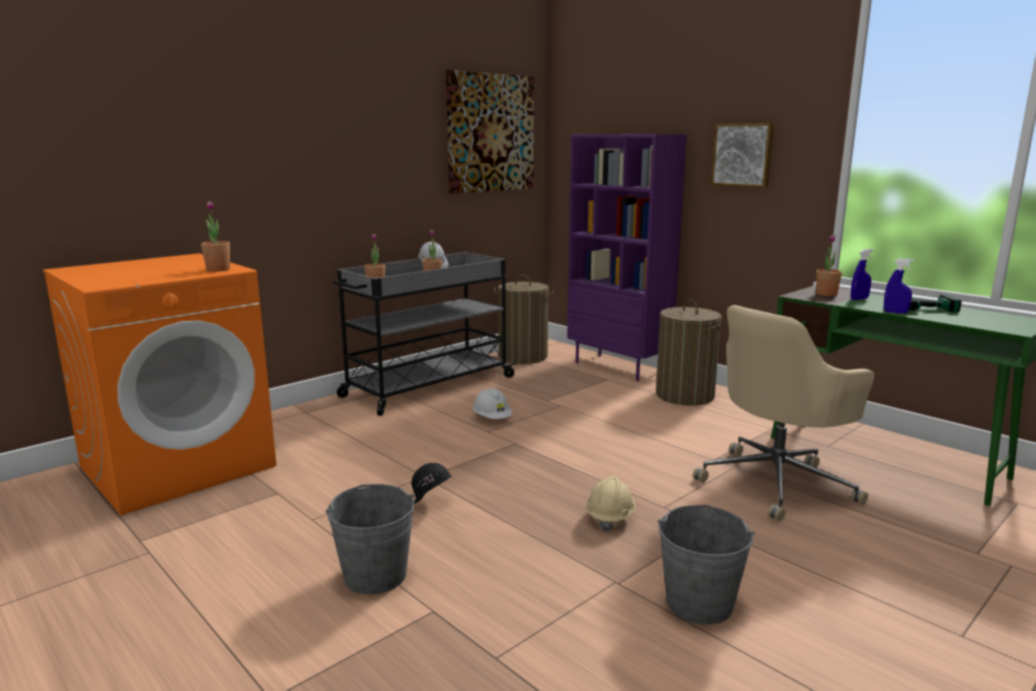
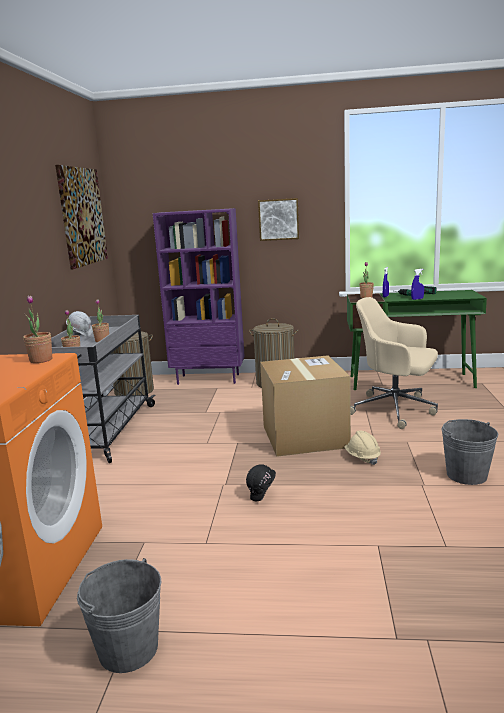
camera: 40 degrees left, 0 degrees up
grey bucket [326,484,415,594] -> grey bucket moved to [77,558,161,673]
white hard hat [473,388,513,419] -> none
beige office chair [693,305,875,522] -> beige office chair turned 105 degrees clockwise [351,297,438,429]
none -> cardboard box [260,355,351,457]

